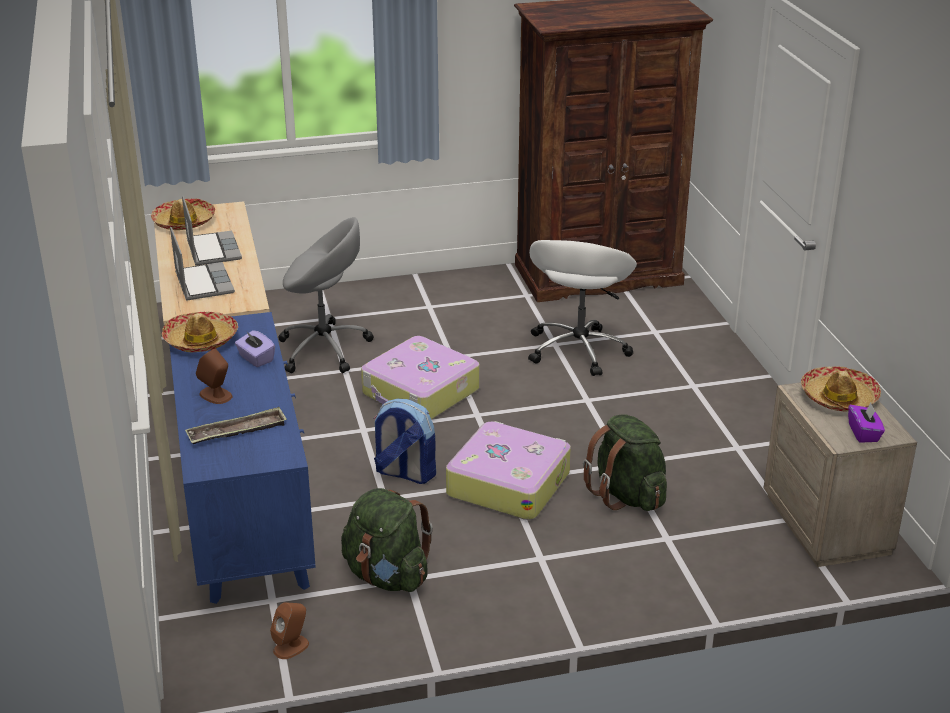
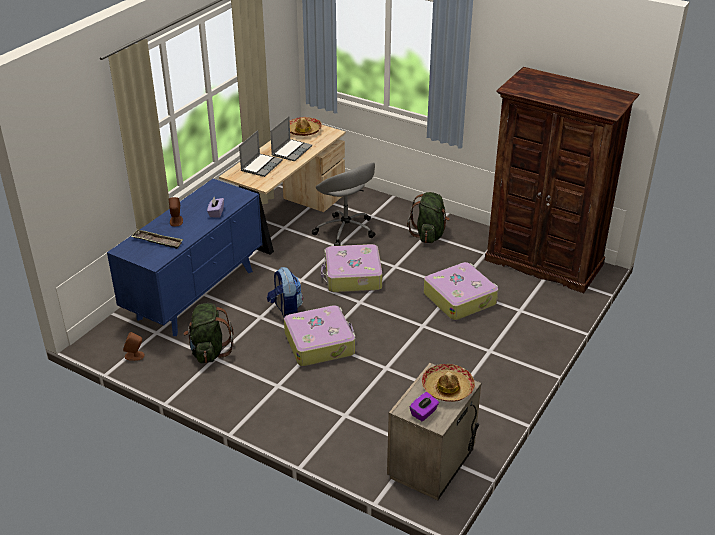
camera: 45 degrees right, 5 degrees up
hat [162,312,238,352] -> none
white office chair [528,240,637,376] -> suitcase [424,262,498,320]
green backpack [583,414,667,511] -> green backpack moved to [407,192,450,243]

